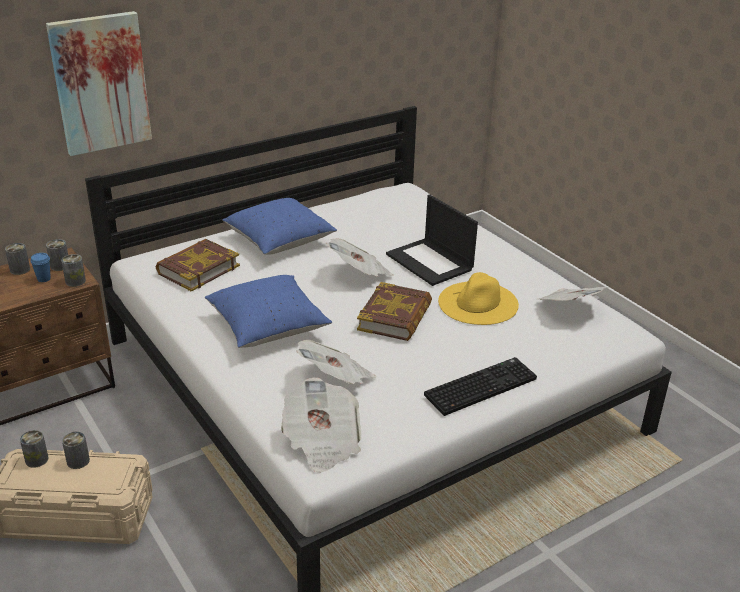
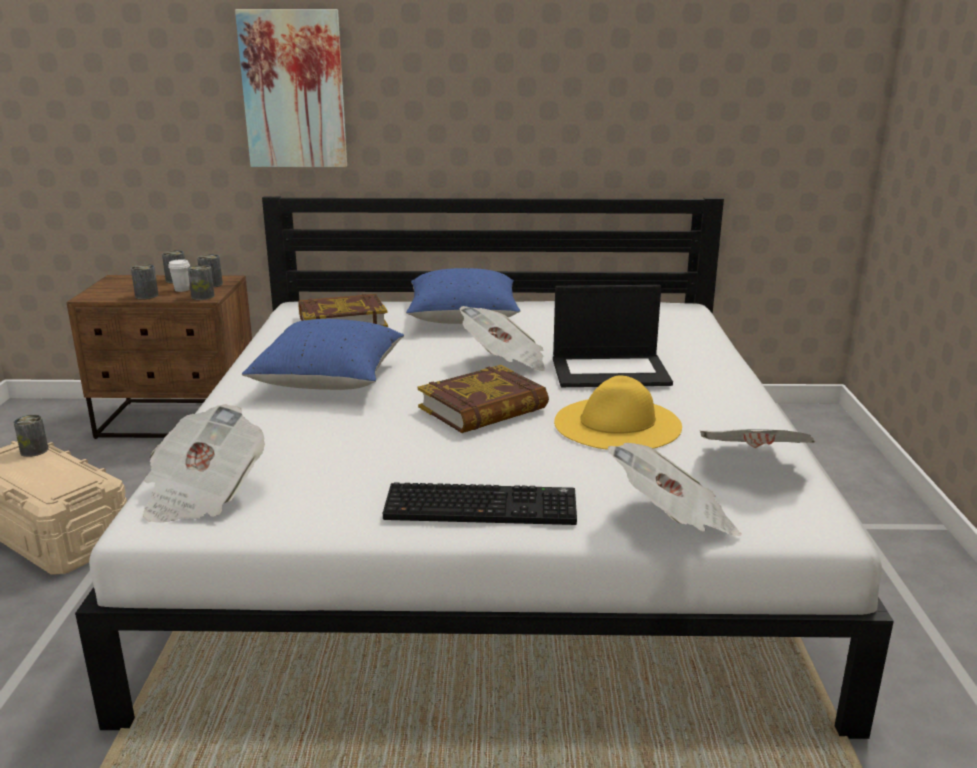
camera: 35 degrees right, 10 degrees down
blue cup [30,253,51,282] -> white cup [168,259,190,292]
can [62,432,90,469] -> can moved to [131,264,159,299]
newspaper [296,340,376,384] -> newspaper moved to [608,443,742,536]
laptop [386,195,478,286] -> laptop turned 90 degrees counterclockwise [553,285,673,387]

